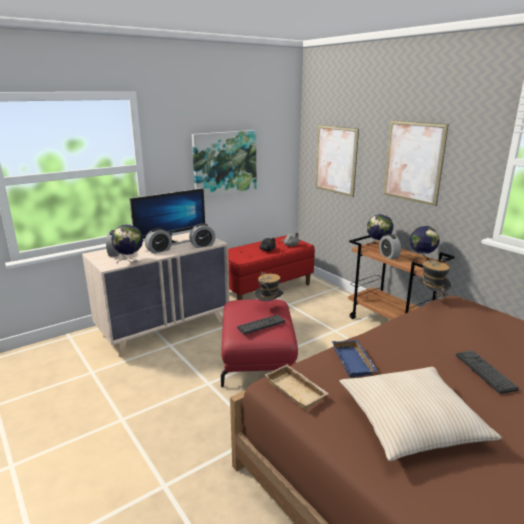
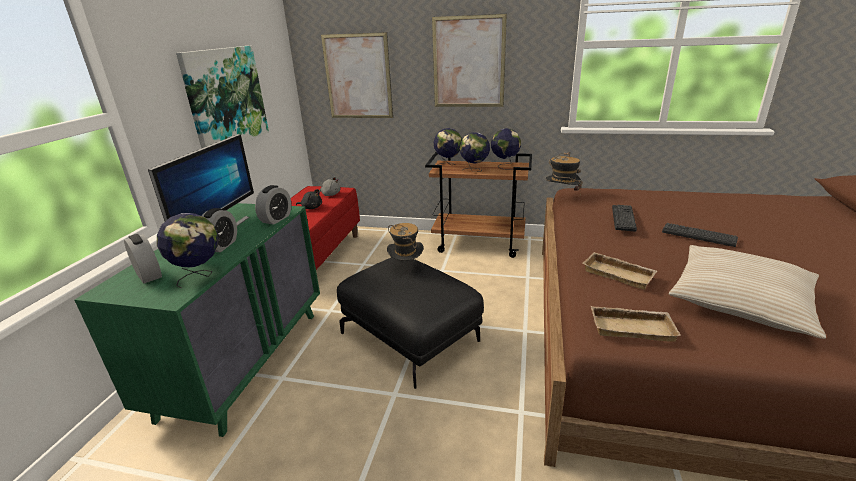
camera: 40 degrees left, 5 degrees up
beige dresser [82,232,230,357] -> green dresser [74,203,320,437]
red ottoman [221,299,298,387] -> black ottoman [337,257,484,389]
keyboard [237,315,285,335] -> keyboard moved to [612,205,637,232]
blue tray [332,340,378,378] -> beige tray [582,252,657,290]
alarm clock [379,234,401,259] -> globe [460,132,490,172]

